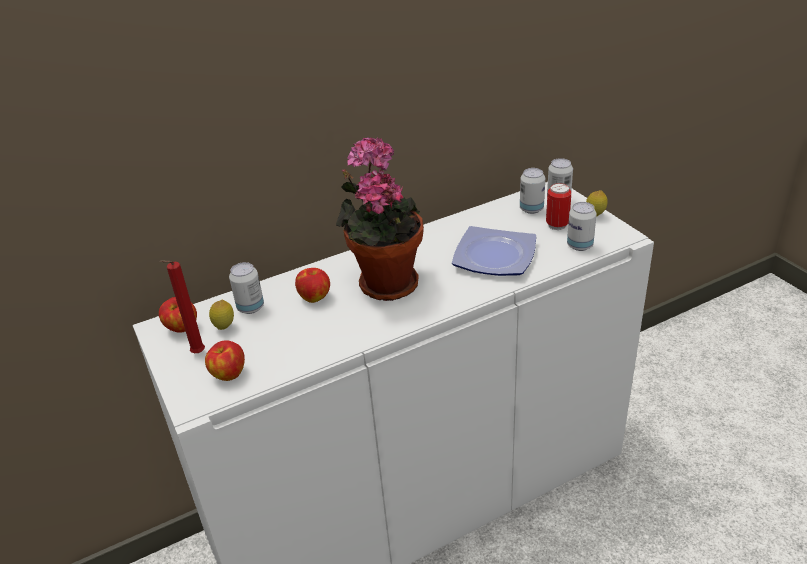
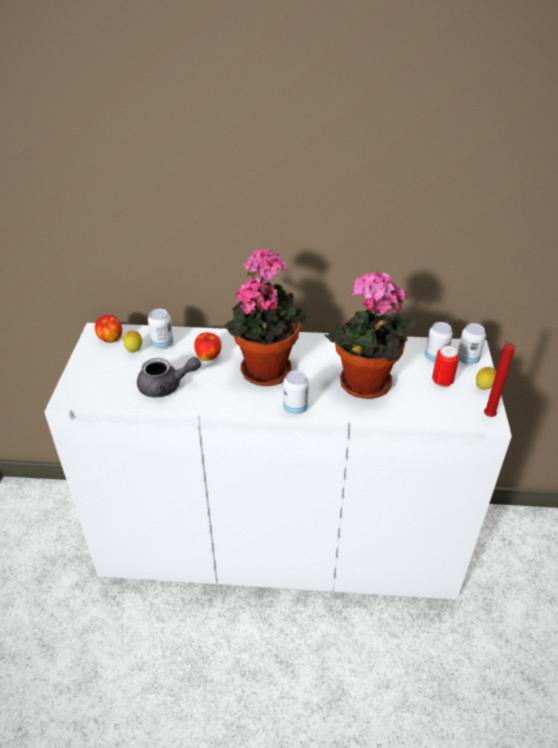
camera: 30 degrees right, 5 degrees up
red candle [160,260,205,353] -> red candle moved to [484,340,515,417]
apple [205,340,245,381] -> none
plate [452,226,536,276] -> potted plant [325,271,417,399]
can [567,202,597,251] -> can moved to [283,370,309,415]
none -> grey teapot [137,357,201,397]

